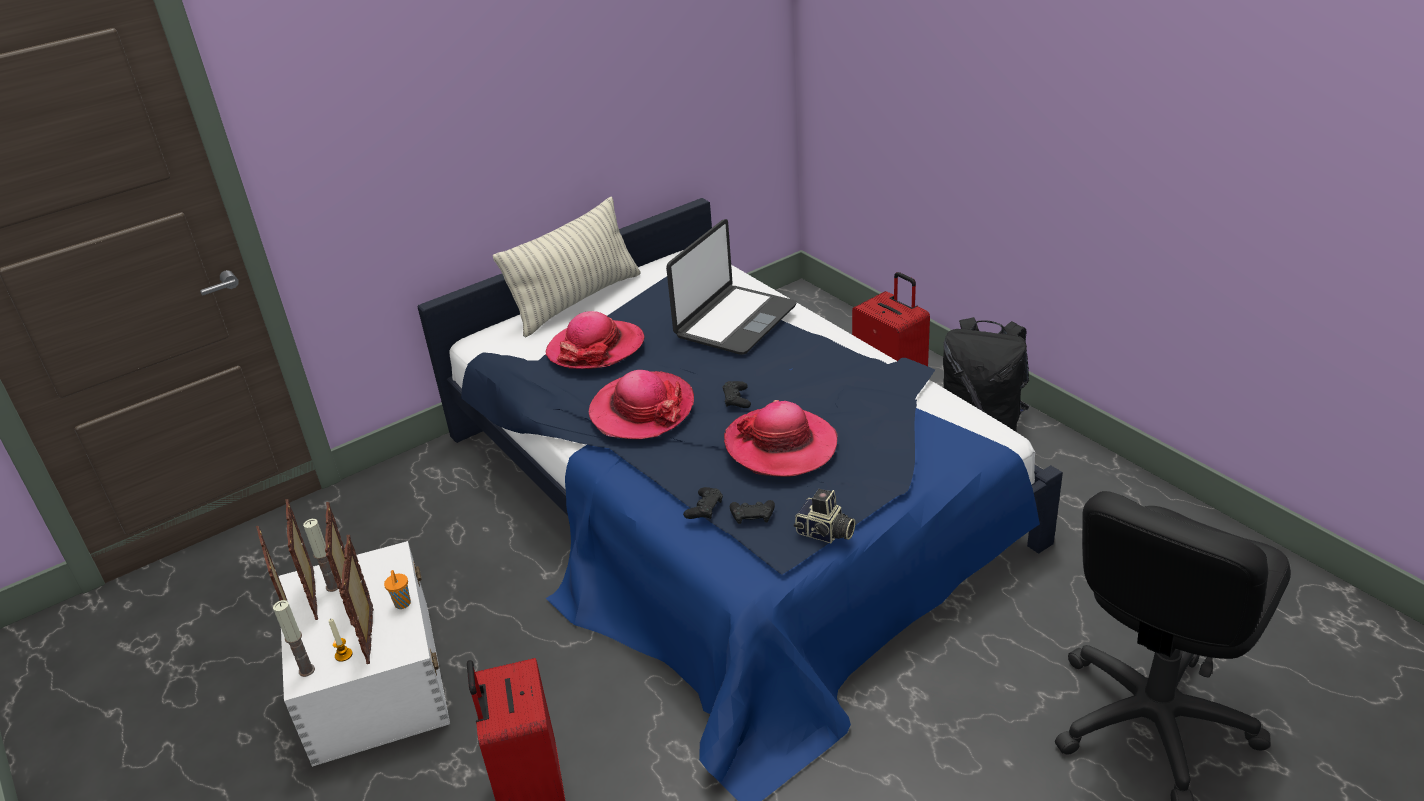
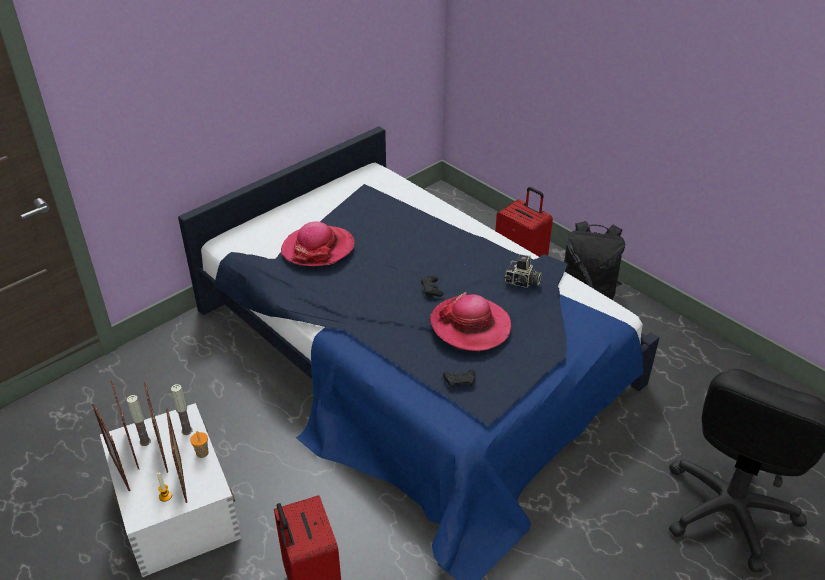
camera: 10 degrees left, 5 degrees up
candle [273,600,315,677] -> candle moved to [171,384,193,435]
pillow [493,197,641,337] -> none
hat [589,370,694,439] -> none
laptop [666,219,797,355] -> none
black game controller [683,487,723,519] -> none
camera [794,489,856,543] -> camera moved to [504,255,542,288]

